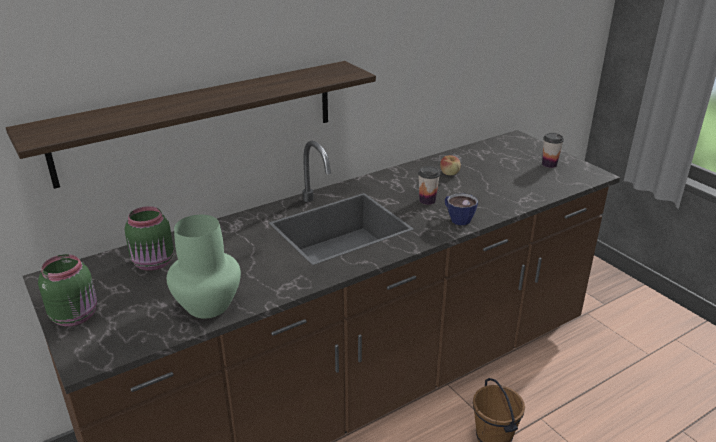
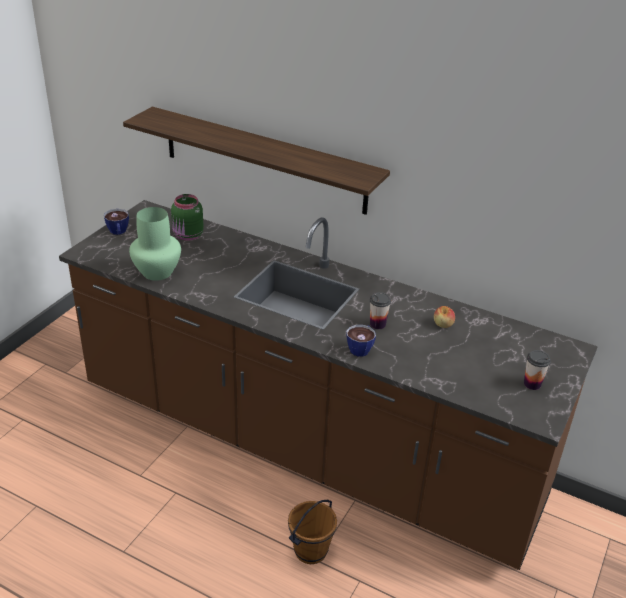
camera: 60 degrees right, 5 degrees up
green jar [38,254,97,326] -> cup [104,209,129,235]

